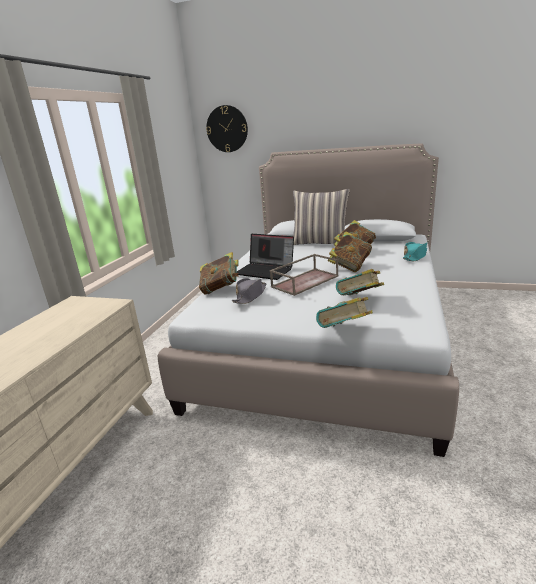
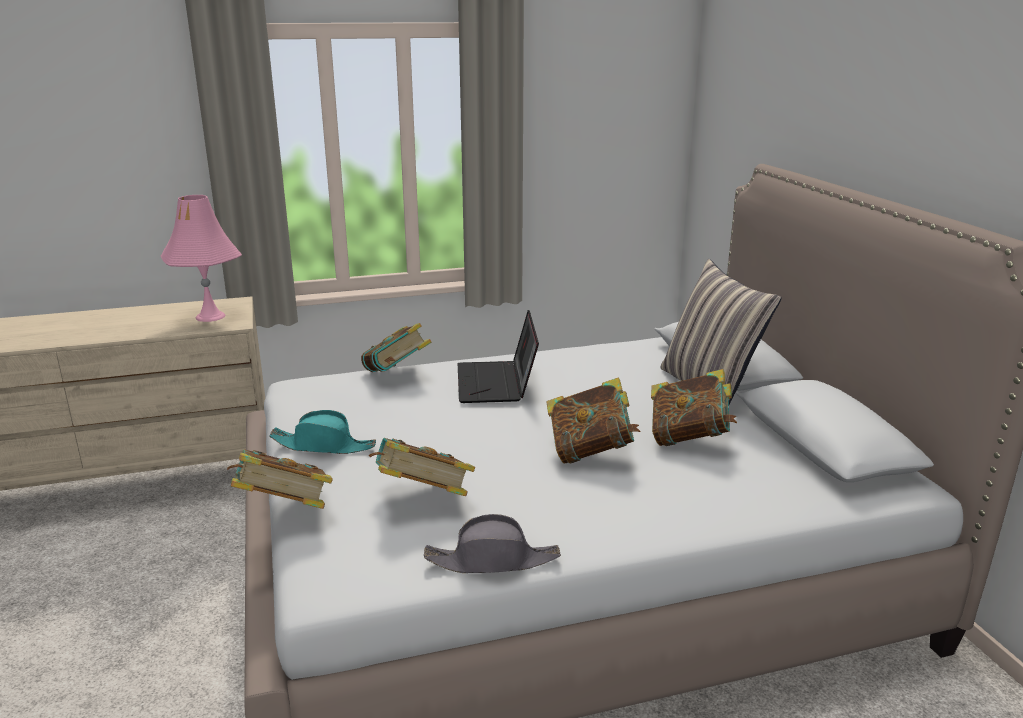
camera: 55 degrees right, 0 degrees up
wall clock [206,105,248,152] -> none
grey hat [232,278,267,304] -> grey hat moved to [424,514,561,573]
brown tray [270,254,339,296] -> none
turquoise hat [403,242,427,261] -> turquoise hat moved to [269,410,376,454]
none -> pink table lamp [161,195,242,322]

